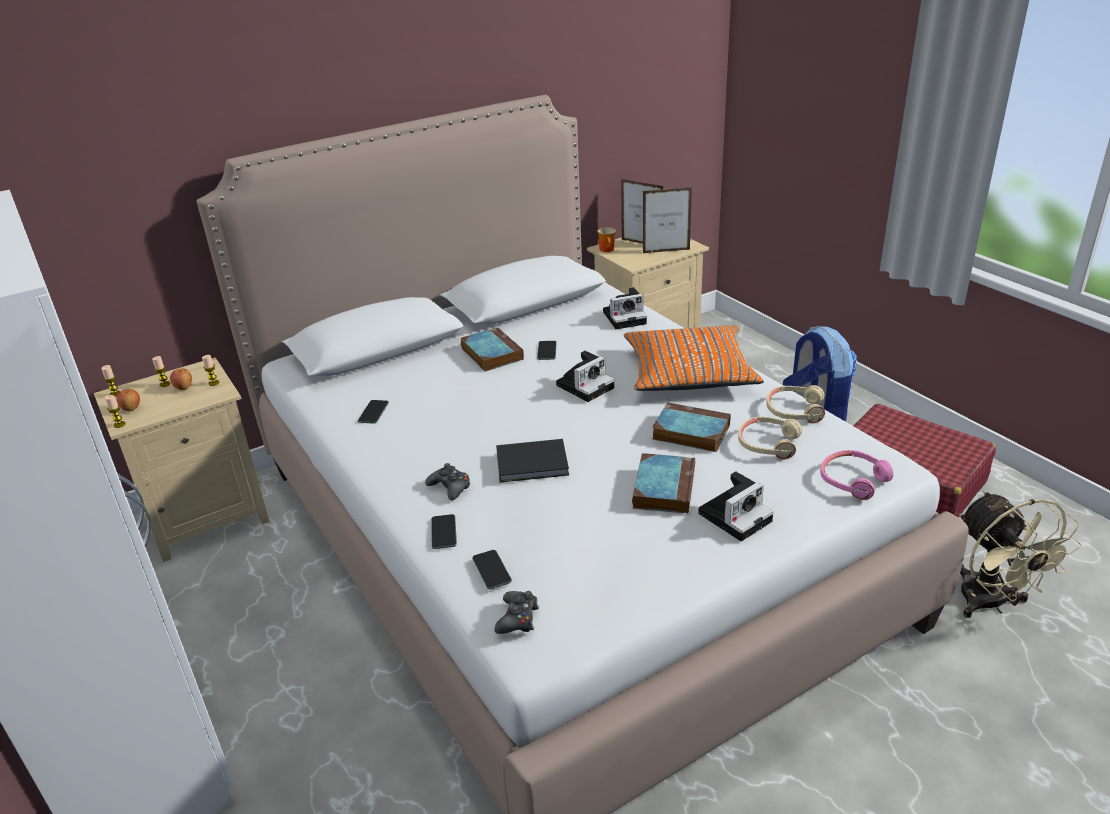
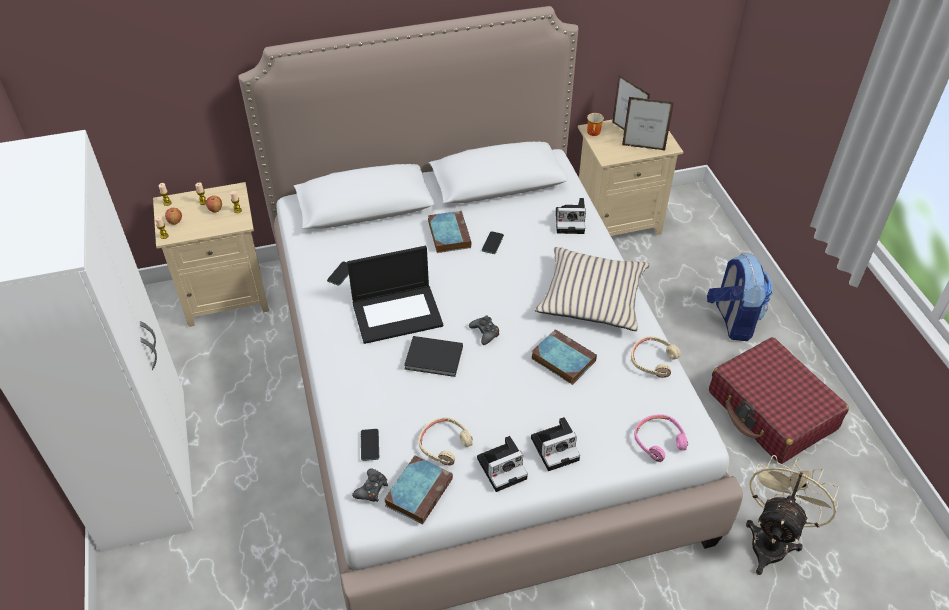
camera: 15 degrees right, 15 degrees up
black game controller [425,463,470,500] -> black game controller moved to [469,315,499,345]
phone [431,514,457,549] -> none
camera [556,351,614,402] -> camera moved to [477,436,528,492]
orange pillow [624,326,764,391] -> beige pillow [535,247,649,331]
book [632,453,695,514] -> book moved to [384,456,453,525]
beige headphones [738,416,802,460] -> beige headphones moved to [419,417,473,466]
beige fan [959,491,1082,618] -> beige fan turned 150 degrees counterclockwise [746,455,839,575]
none -> laptop [347,246,443,344]

